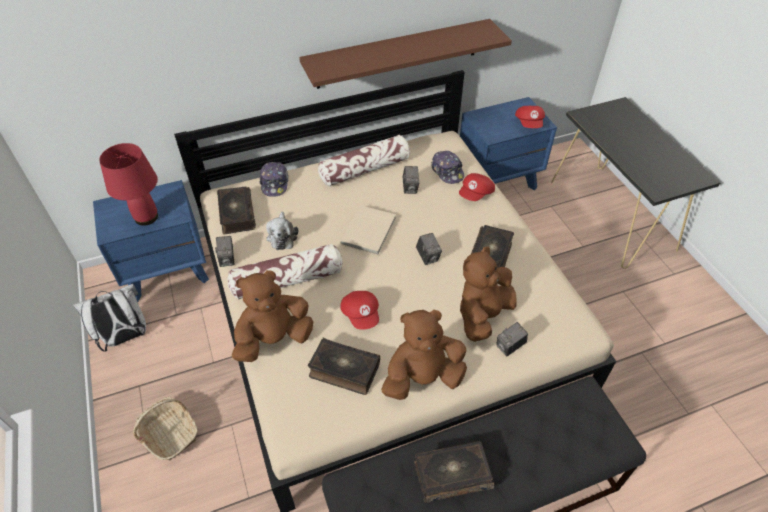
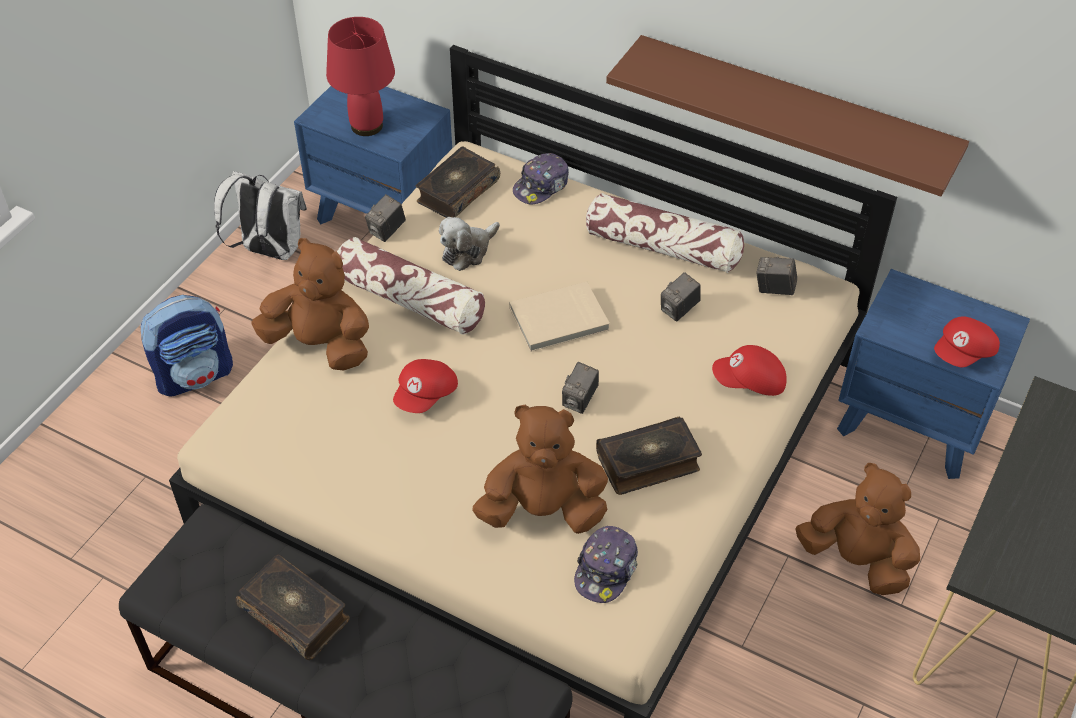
camera: 50 degrees right, 0 degrees up
basket [133,397,198,460] -> backpack [140,295,233,396]
book [308,337,380,395] -> none
brown plush toy [381,310,467,400] -> brown plush toy moved to [795,463,920,595]
cap [431,151,464,184] -> cap moved to [574,526,638,603]
camera [496,322,528,356] -> camera moved to [757,257,797,295]

